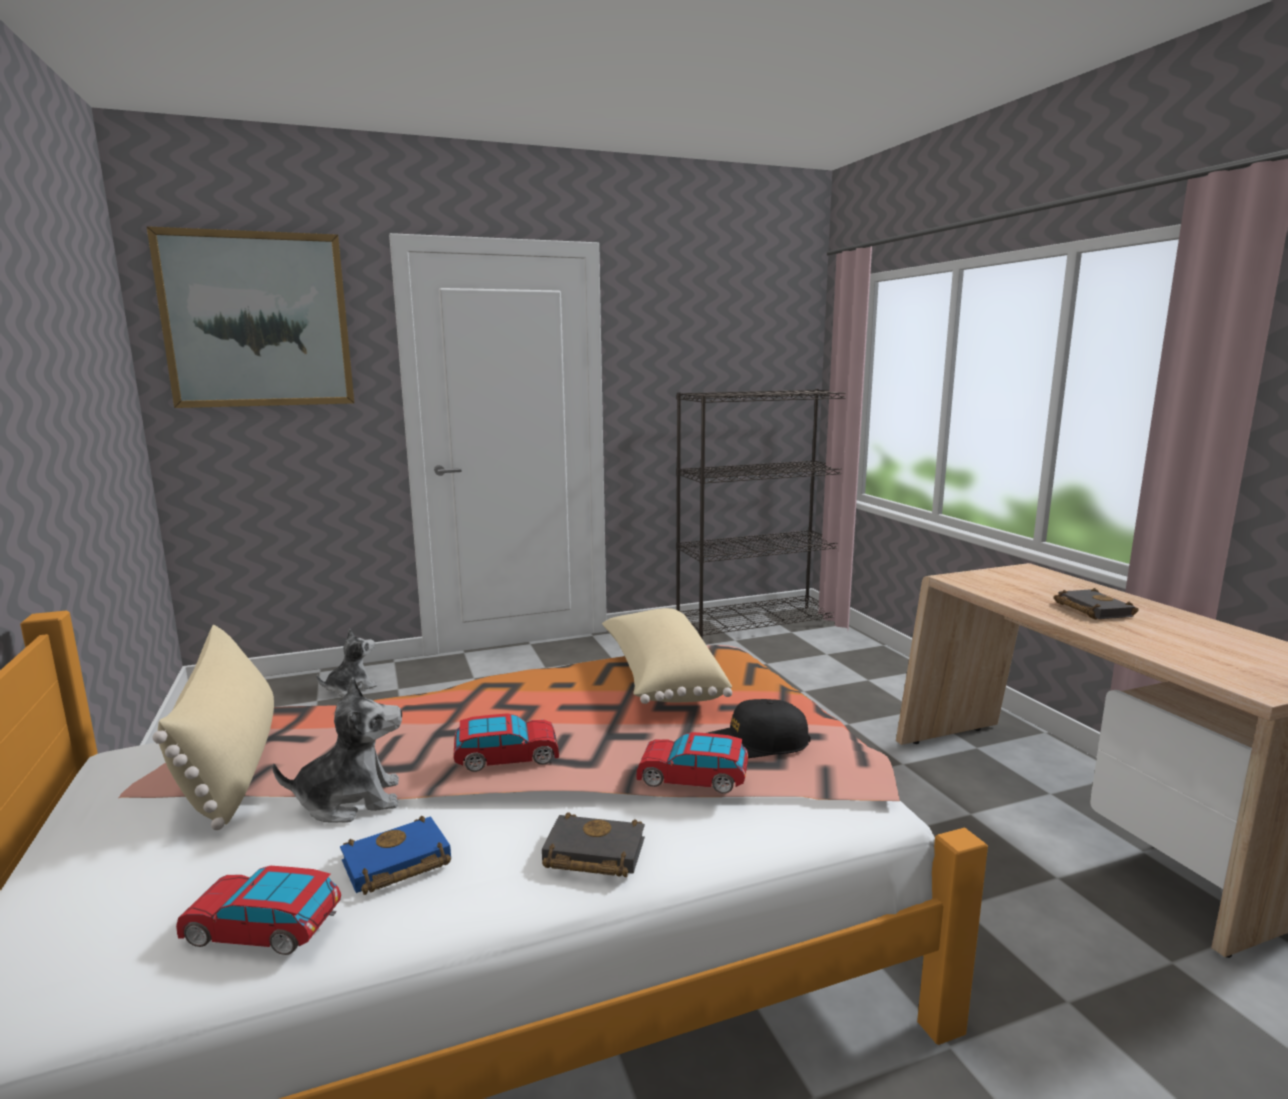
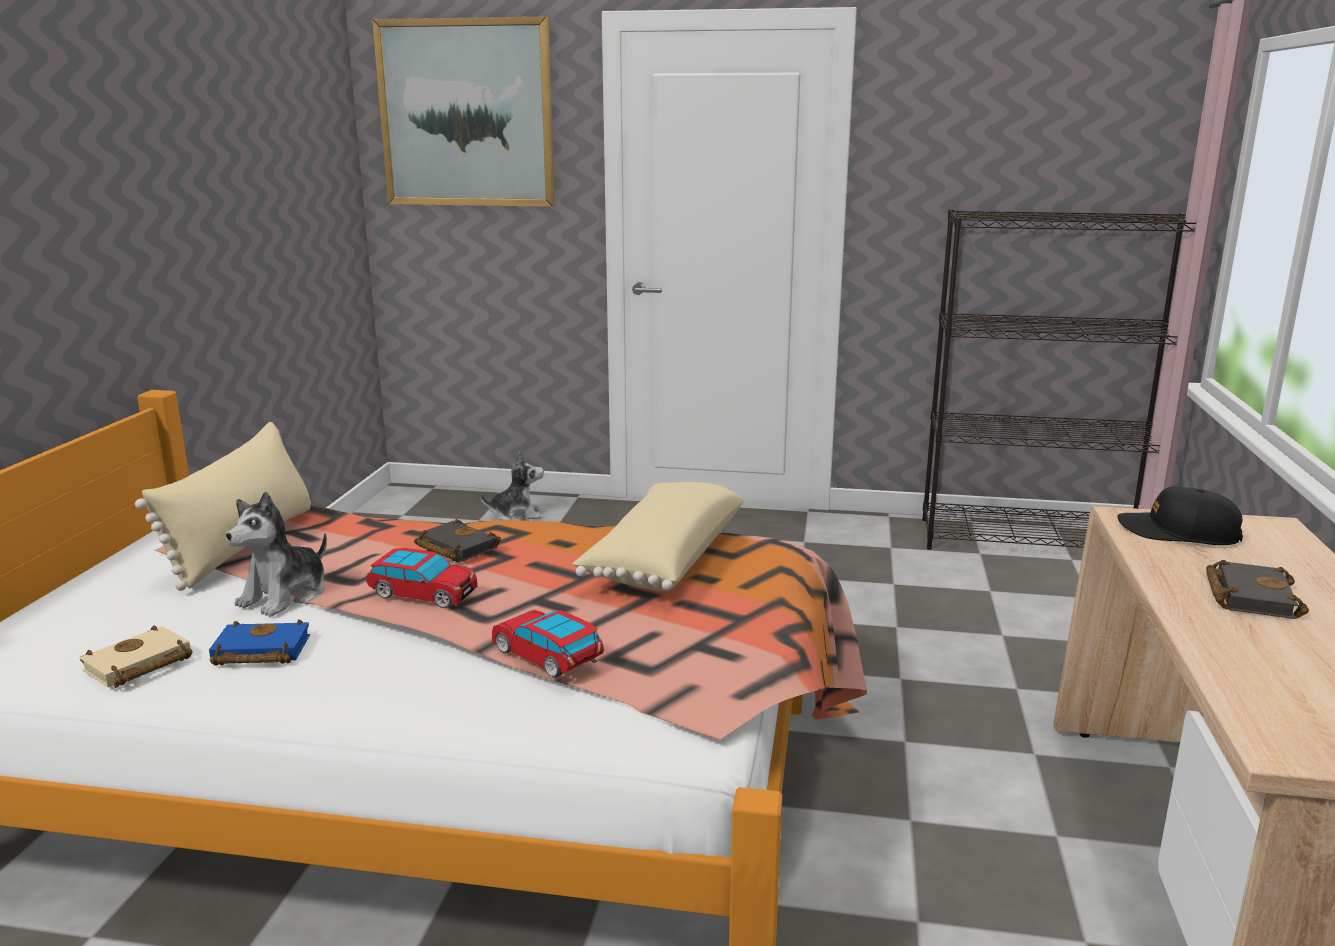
camera: 30 degrees right, 5 degrees up
toy car [176,866,341,955] -> beige book [79,625,192,688]
plush toy [272,677,402,823] -> plush toy turned 105 degrees clockwise [226,492,327,617]
black book [542,813,645,877] -> black book moved to [414,519,501,562]
black cap [708,699,811,758] -> black cap moved to [1118,486,1243,545]

